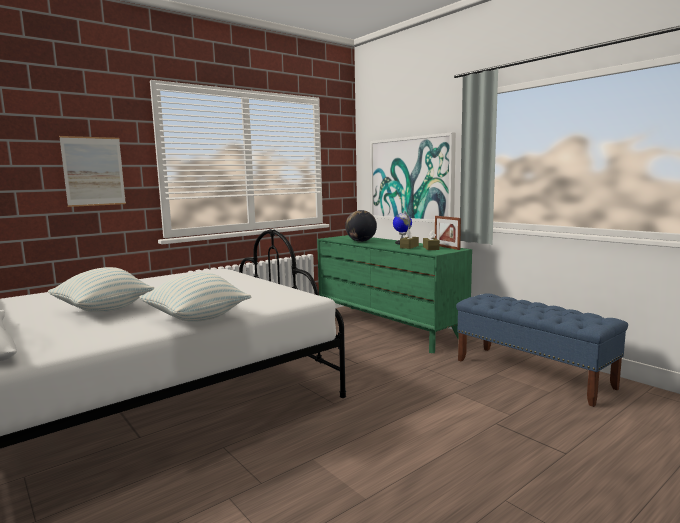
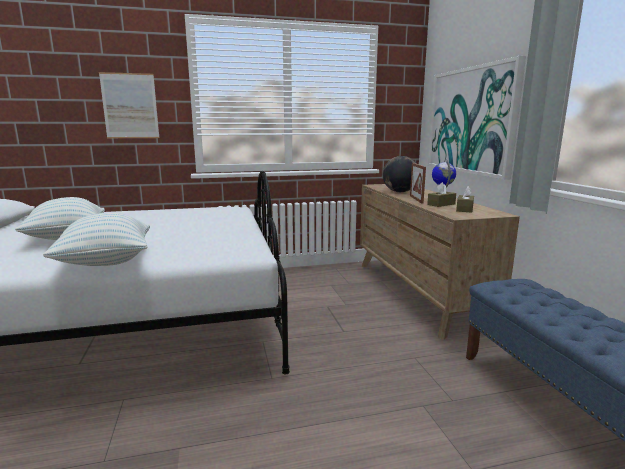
camera: 25 degrees right, 5 degrees up
green dresser [317,235,472,353] -> brown dresser [360,184,520,340]
picture frame [435,216,461,250] -> picture frame moved to [410,163,426,204]

